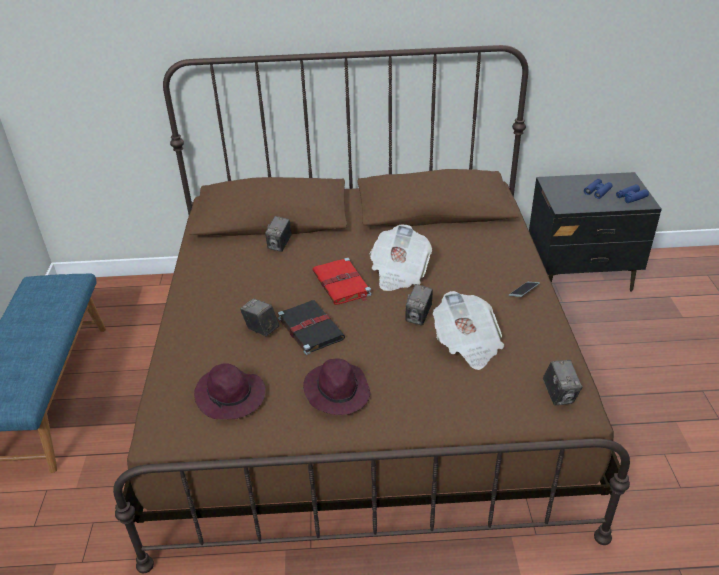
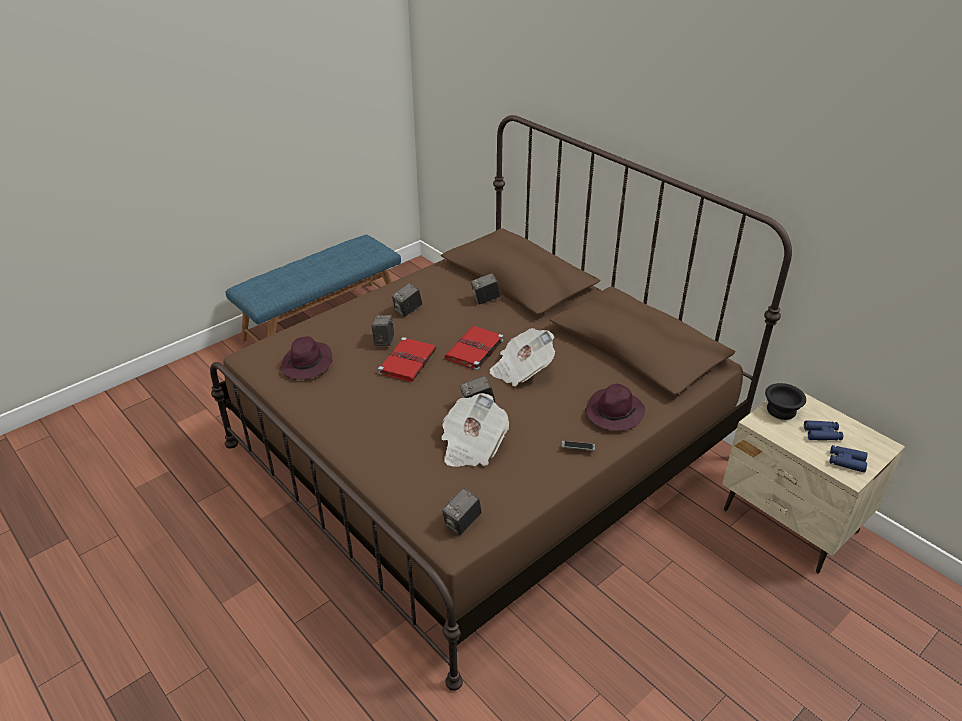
camera: 50 degrees right, 0 degrees up
black book [278,300,345,355] -> red book [378,337,437,382]
purple hat [303,358,371,415] -> purple hat moved to [585,384,645,431]
black nightstand [529,172,662,292] -> beige nightstand [722,392,905,573]
none -> camera [392,283,422,317]
none -> black bowl [765,383,806,420]

